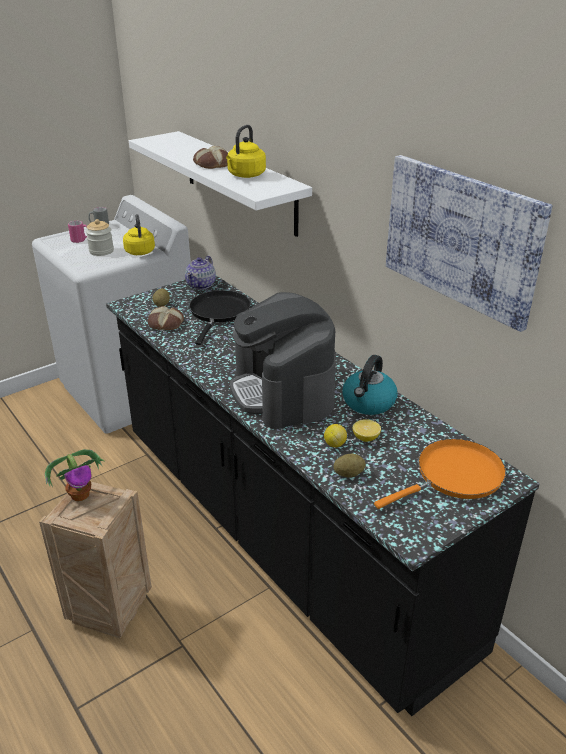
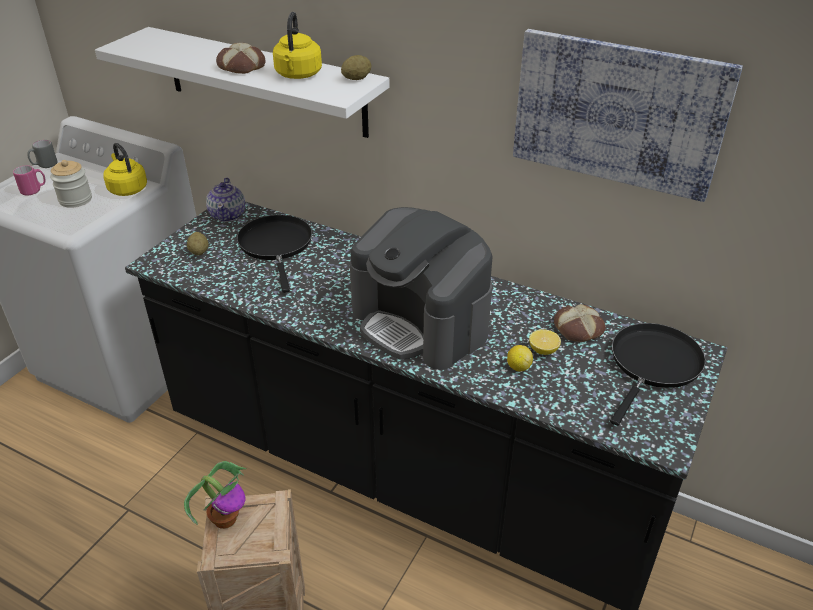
camera: 25 degrees left, 5 degrees up
bread [148,306,184,330] -> bread moved to [554,304,606,342]
potato [333,453,366,478] -> potato moved to [341,55,371,80]
kettle [342,355,398,415] -> none
orange frying pan [374,439,506,509] -> black frying pan [610,323,706,426]

